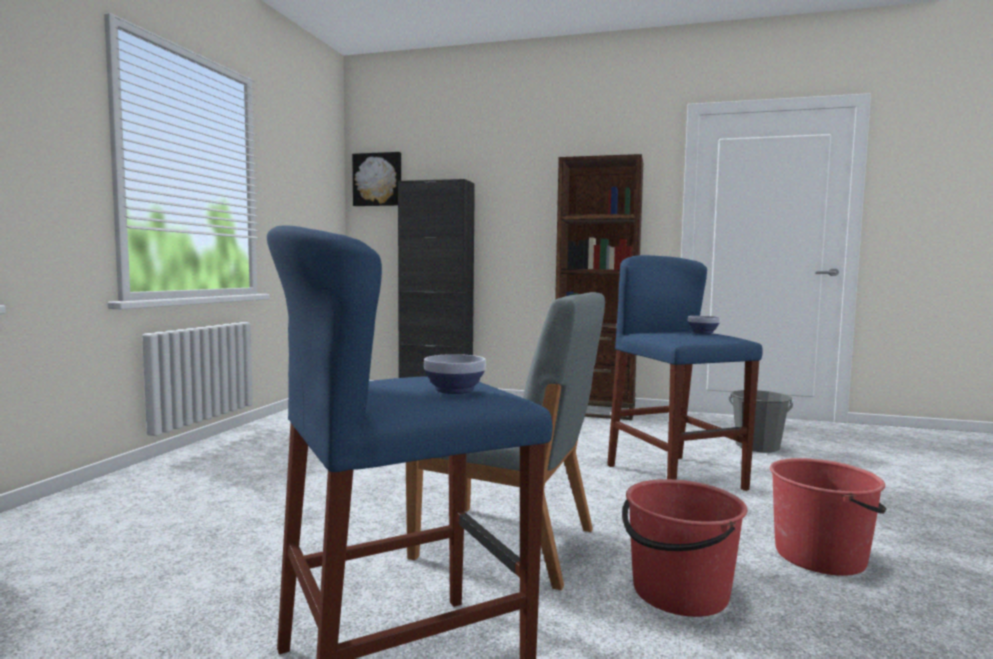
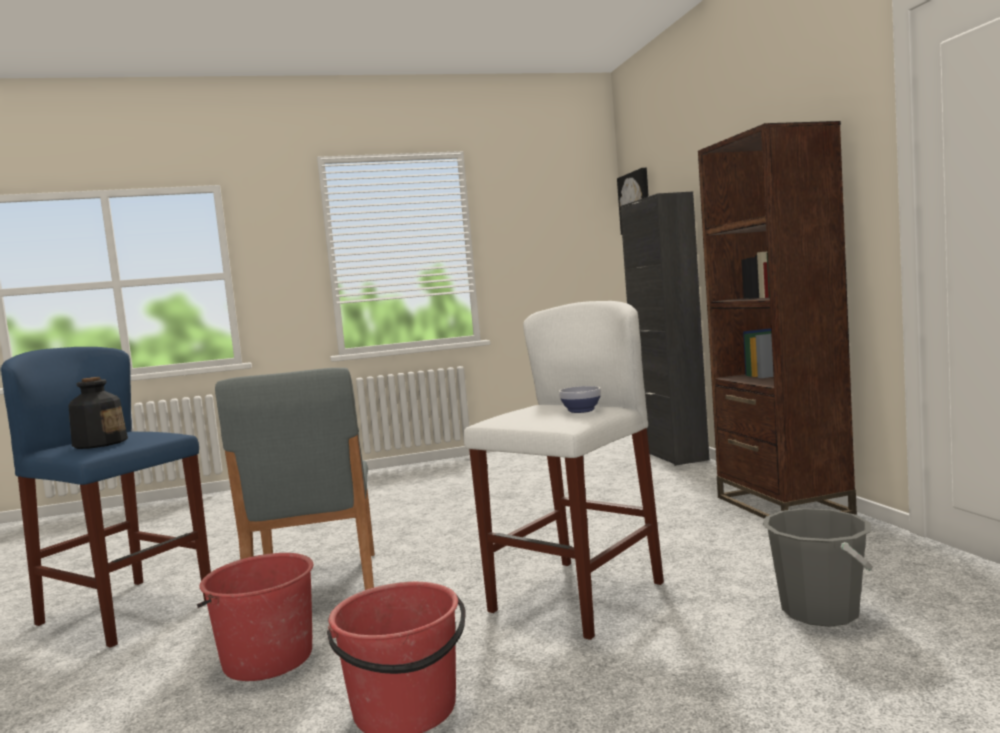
camera: 60 degrees right, 0 degrees up
bowl [424,354,486,394] -> bottle [68,377,128,449]
blue stool [607,255,763,491] -> white stool [463,301,664,640]

